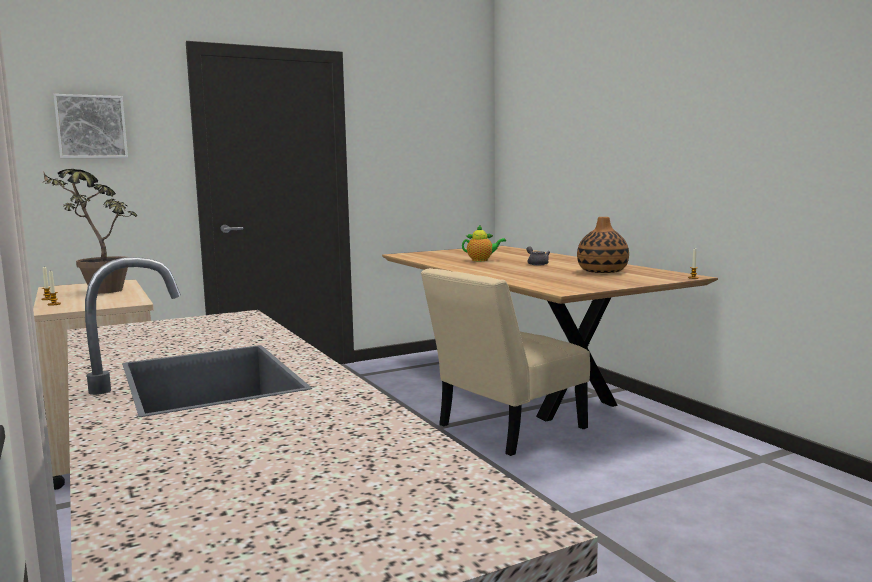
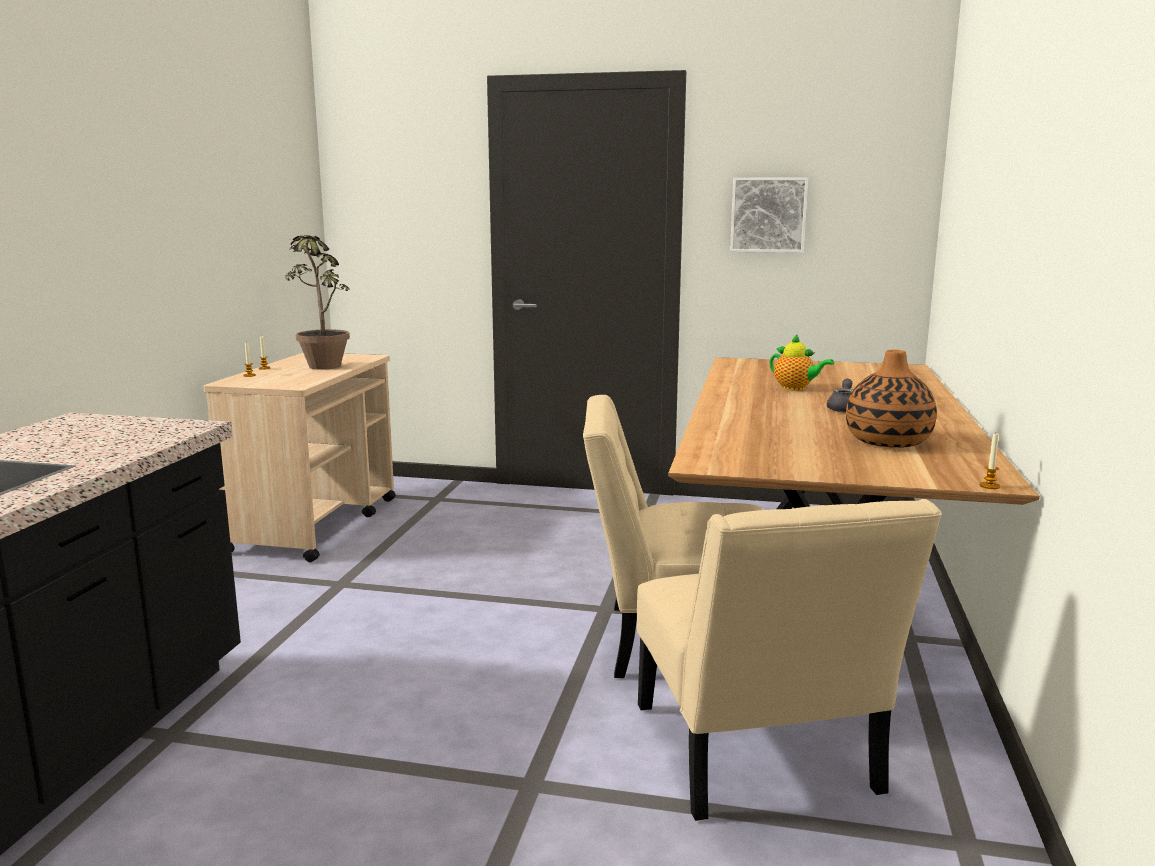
camera: 40 degrees right, 5 degrees up
picture [53,94,128,158] -> picture moved to [730,177,808,253]
none -> beige chair [637,499,942,821]

